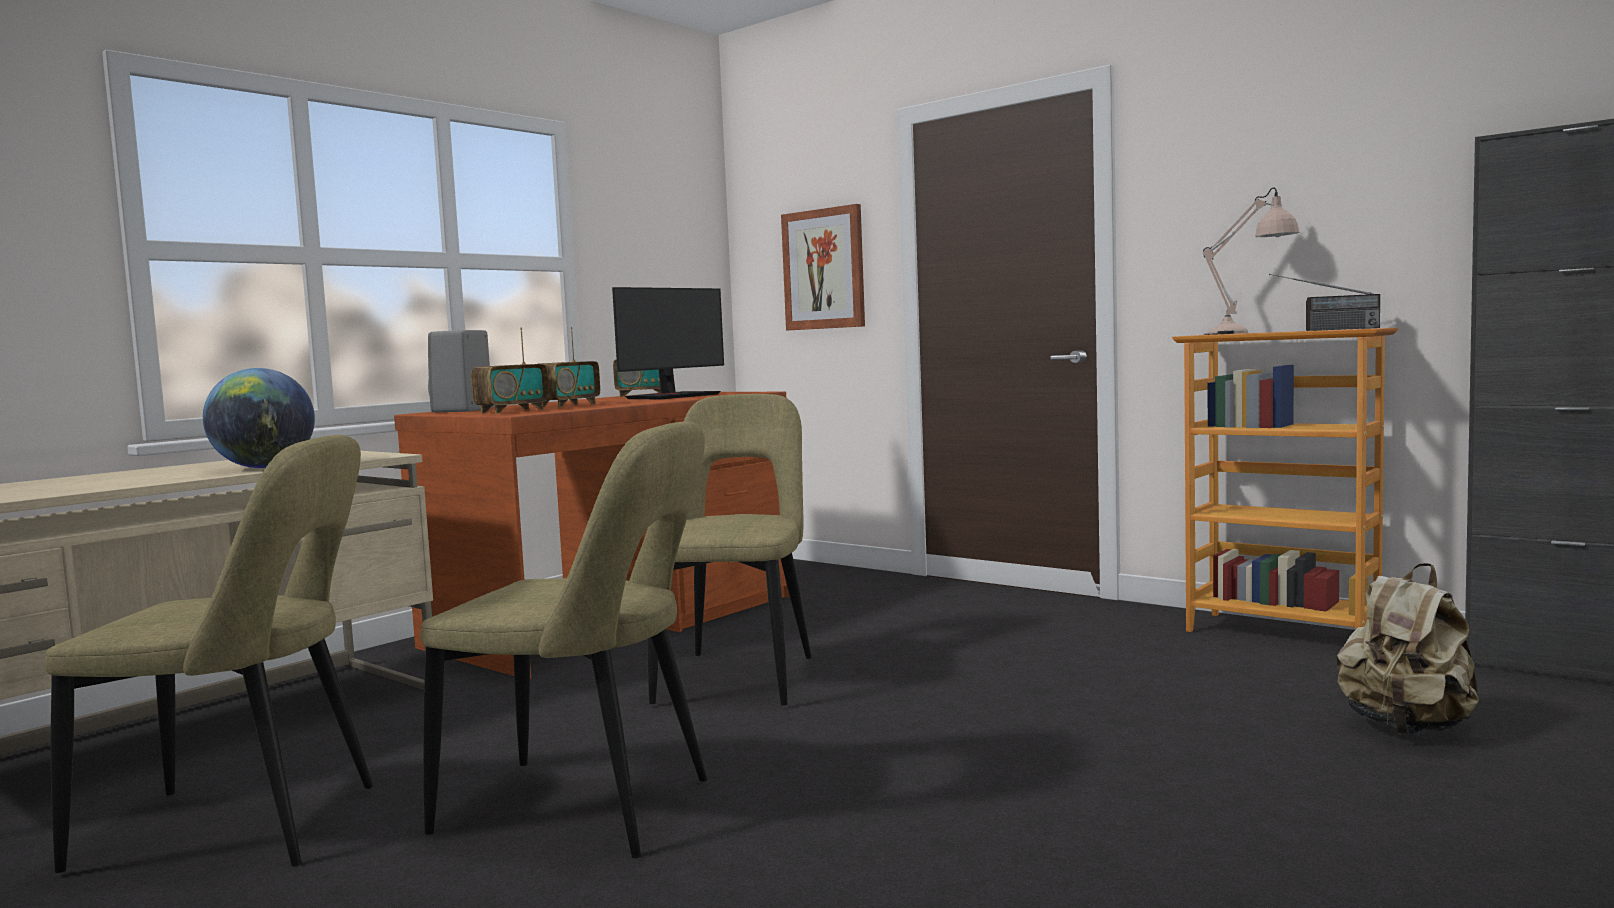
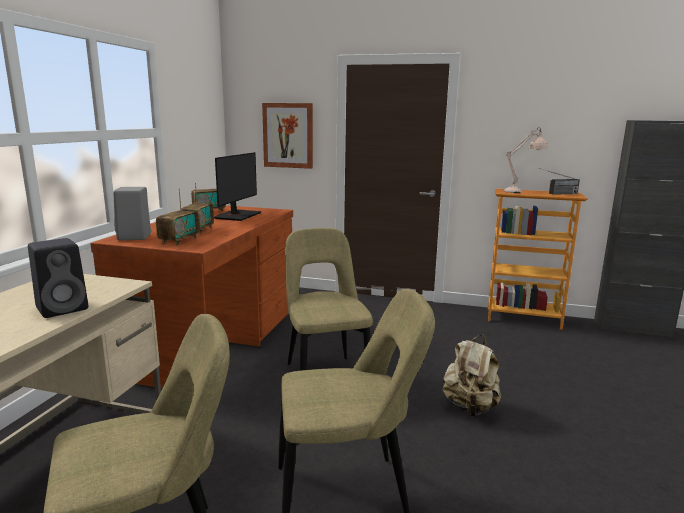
camera: 25 degrees left, 10 degrees up
globe [203,368,315,468] -> black speaker [28,238,88,318]
beige backpack [1336,563,1479,736] -> beige backpack moved to [442,335,501,417]

